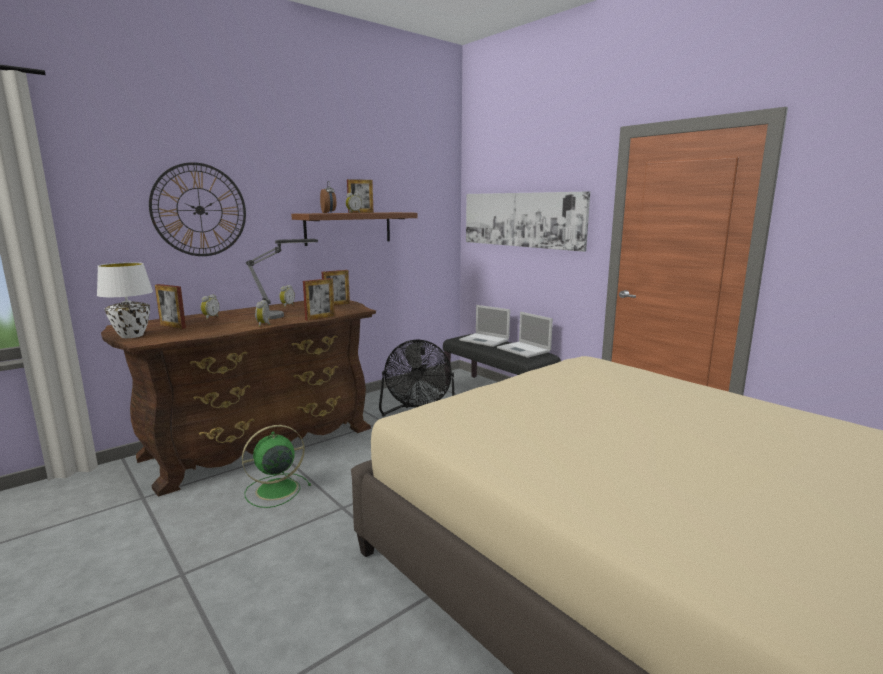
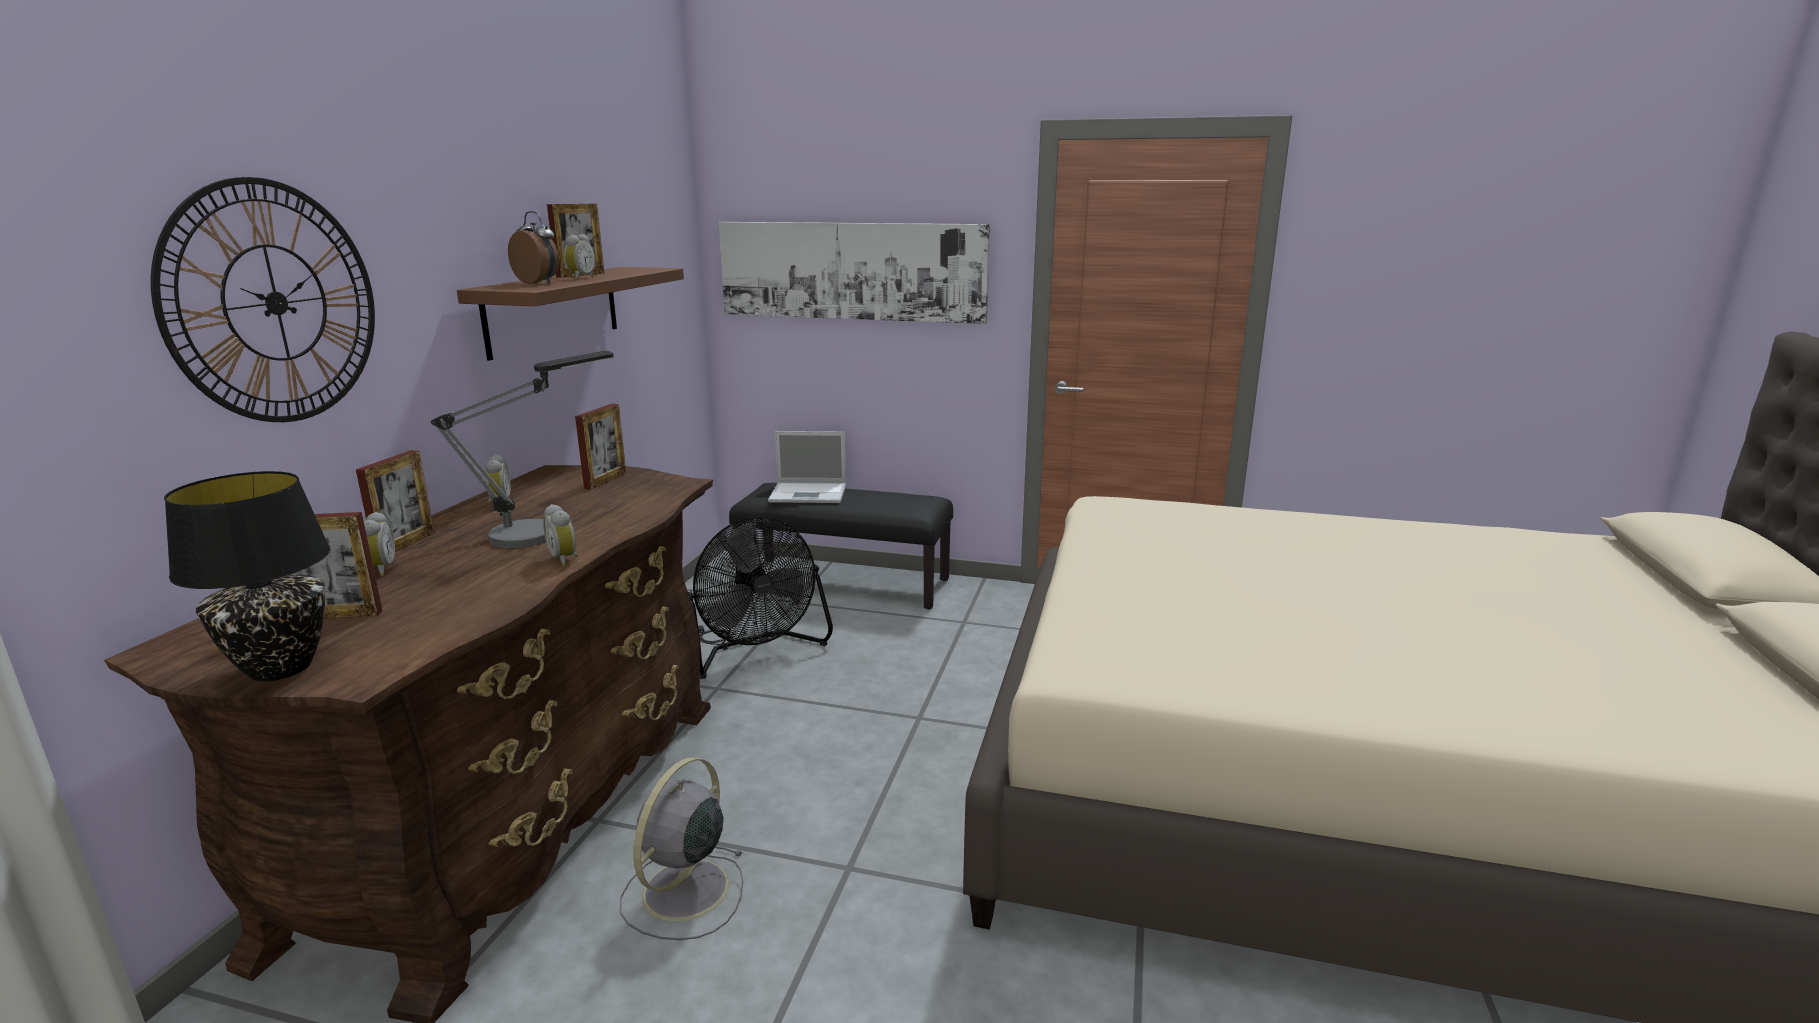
camera: 35 degrees left, 5 degrees up
white table lamp [97,262,153,338] -> black table lamp [164,471,330,681]
green fan [242,425,311,508] -> grey fan [620,757,743,940]
picture frame [303,278,335,321] -> picture frame moved to [356,450,434,552]
laptop [497,312,553,358] -> none

